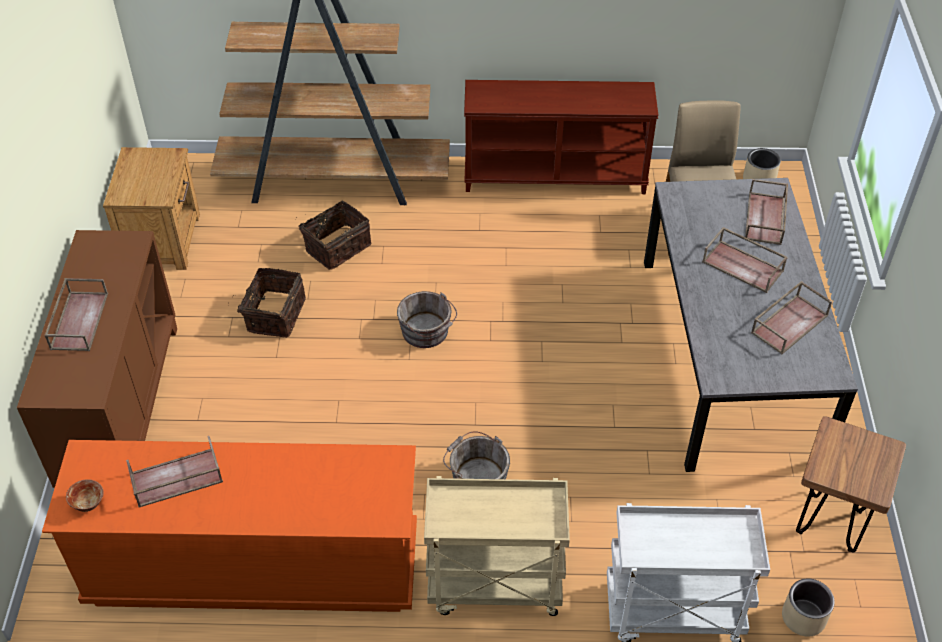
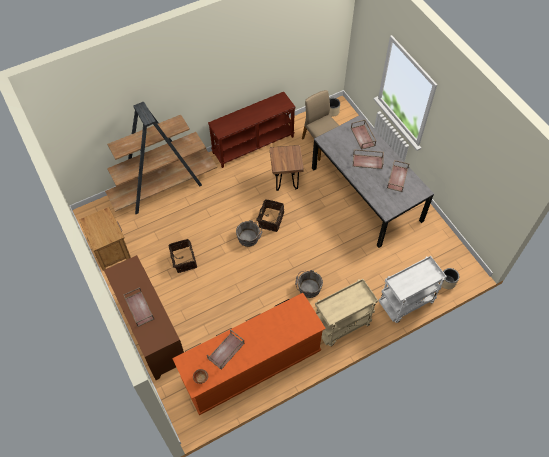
camera: 30 degrees left, 10 degrees up
basket [296,200,371,270] -> basket moved to [254,199,284,232]
brown stool [796,416,906,553] -> brown stool moved to [270,145,304,191]

